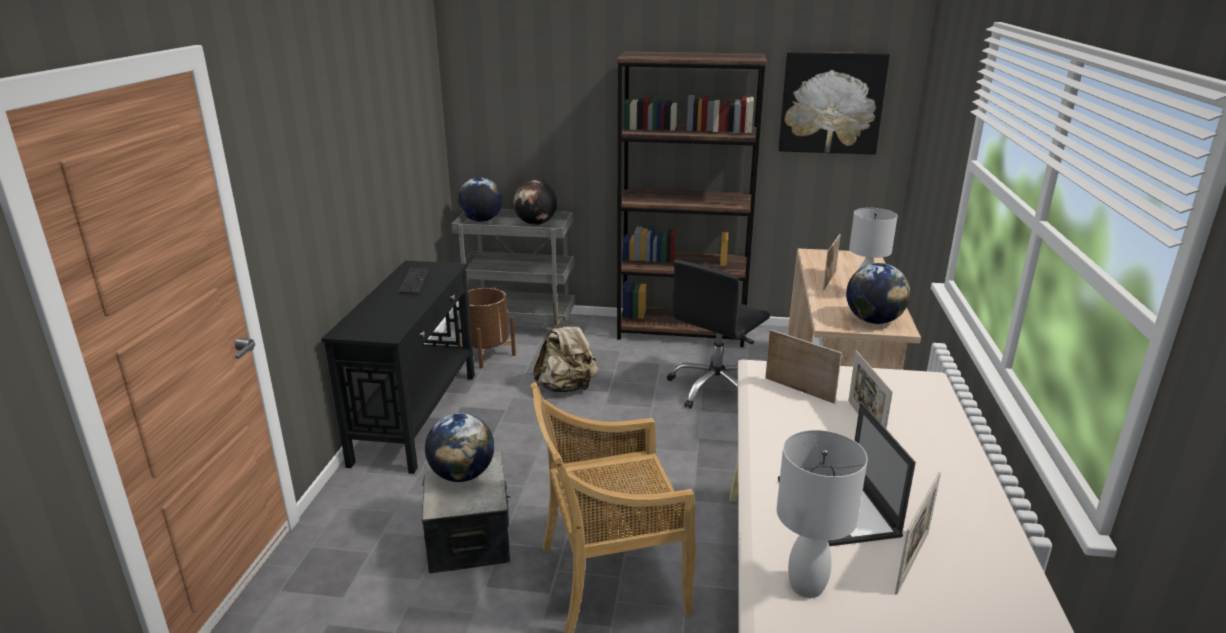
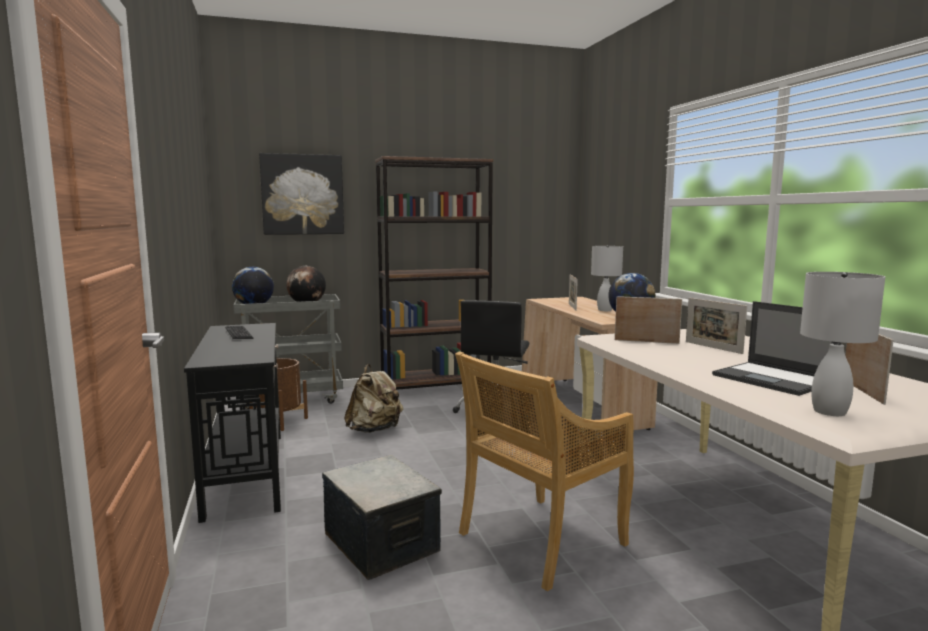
camera: 25 degrees left, 15 degrees down
globe [425,413,494,482] -> none
picture [778,52,890,155] -> picture moved to [259,153,344,235]

